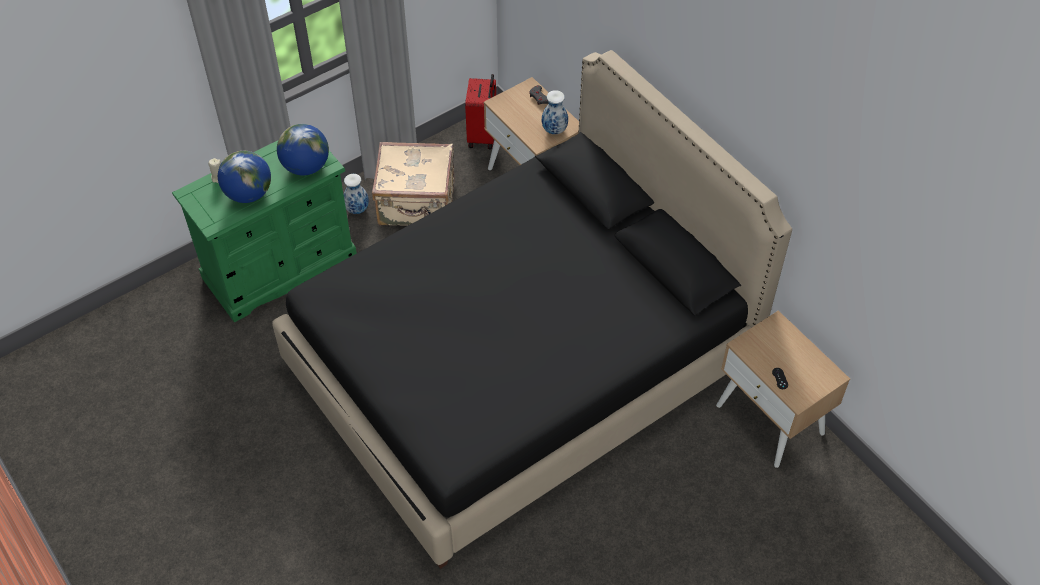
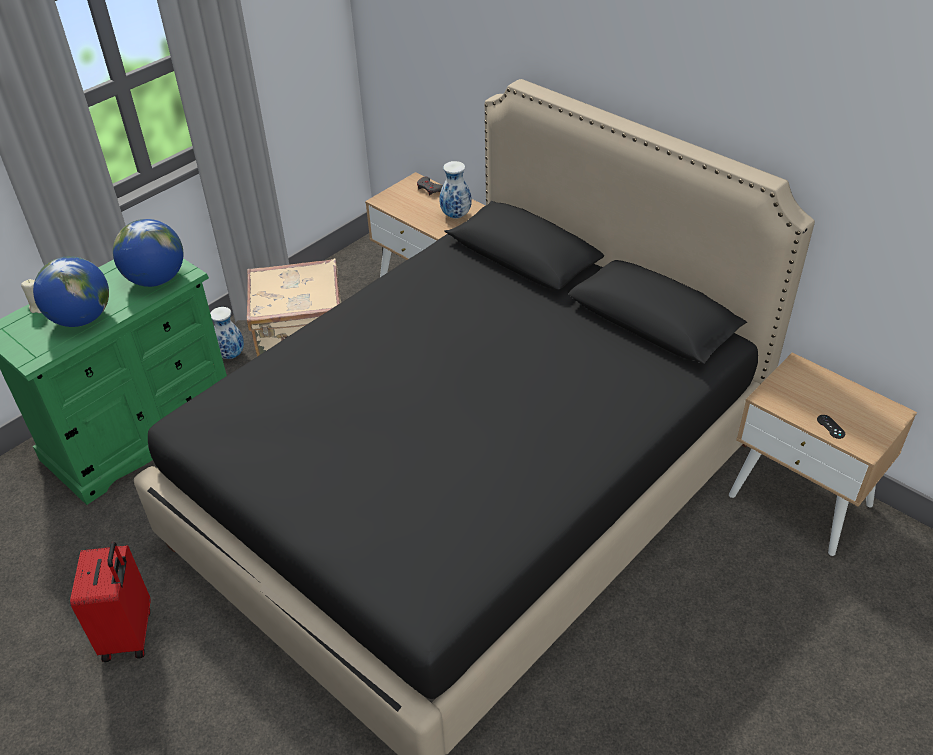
camera: 10 degrees left, 10 degrees down
red suitcase [465,74,496,149] -> red suitcase moved to [70,542,151,662]

